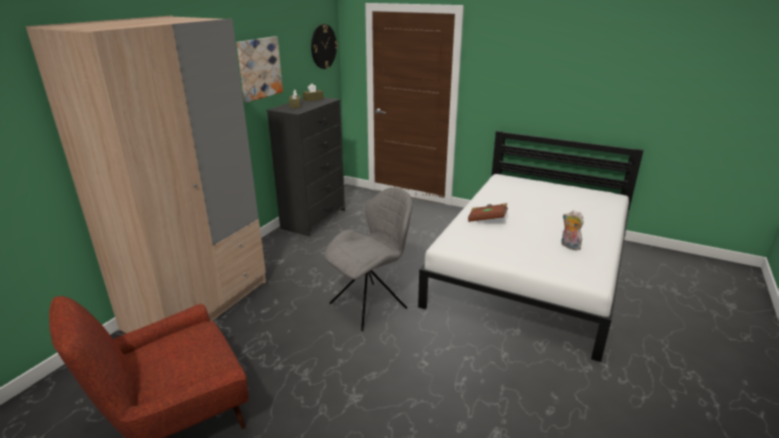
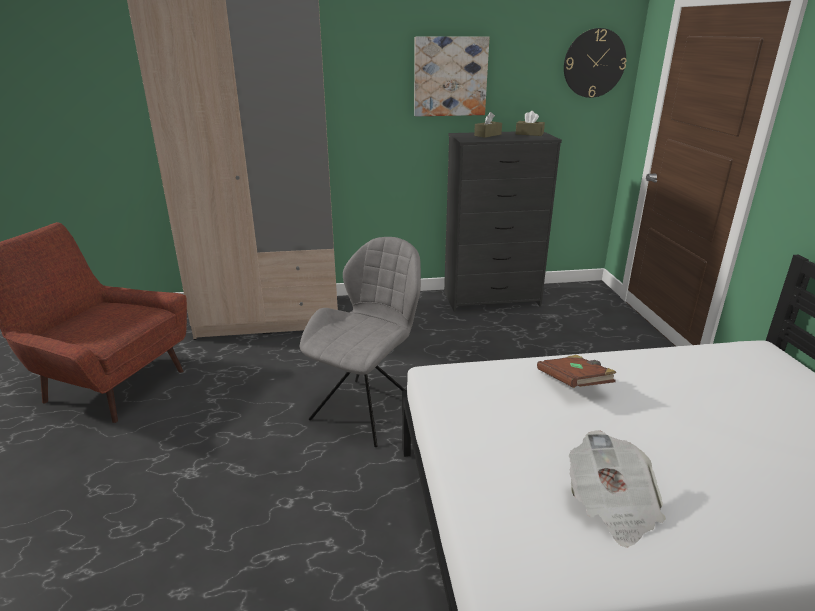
camera: 55 degrees right, 0 degrees up
grey chair [324,188,413,331] -> grey chair turned 75 degrees counterclockwise [300,237,421,447]
plush toy [561,210,584,251] -> newspaper [569,430,666,548]

